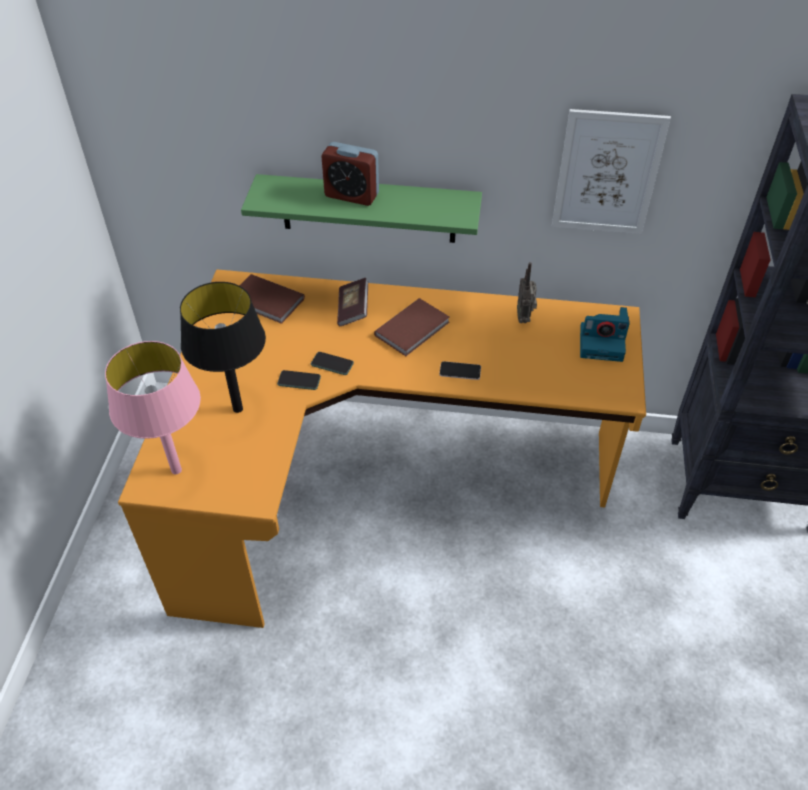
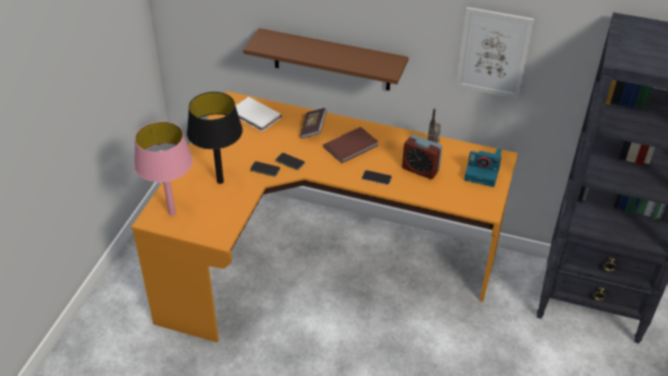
camera: 10 degrees right, 5 degrees down
brown book [240,274,305,324] -> white book [235,97,282,132]
green shelf [241,174,482,243] -> brown shelf [243,28,409,91]
alarm clock [322,142,379,206] -> alarm clock moved to [402,135,442,179]

